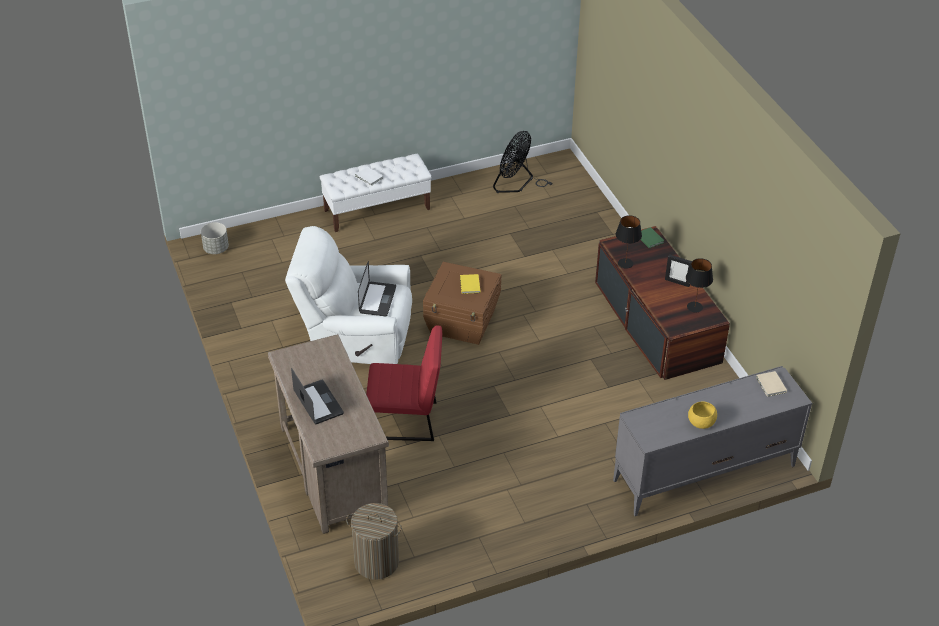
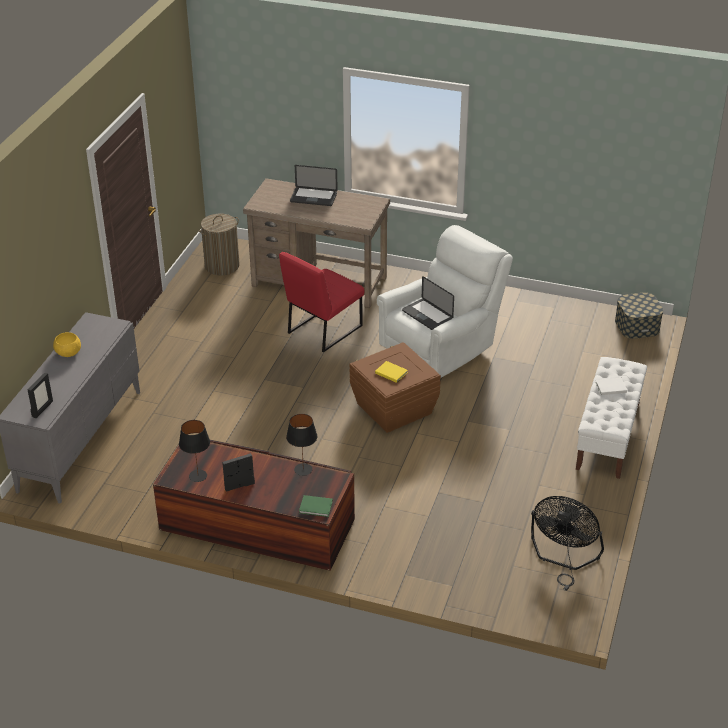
camera: 130 degrees right, 5 degrees down
grey planter [201,222,229,254] -> storage box [615,292,664,339]
black fan [493,131,553,193] -> black fan turned 45 degrees counterclockwise [531,496,604,591]
beige book [756,371,787,397] -> picture frame [27,373,53,418]

